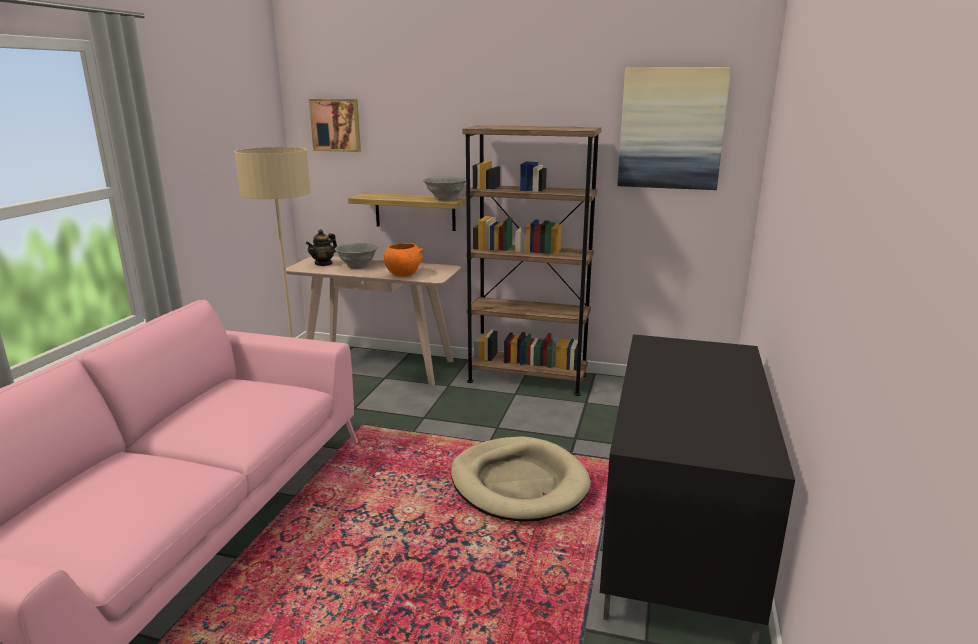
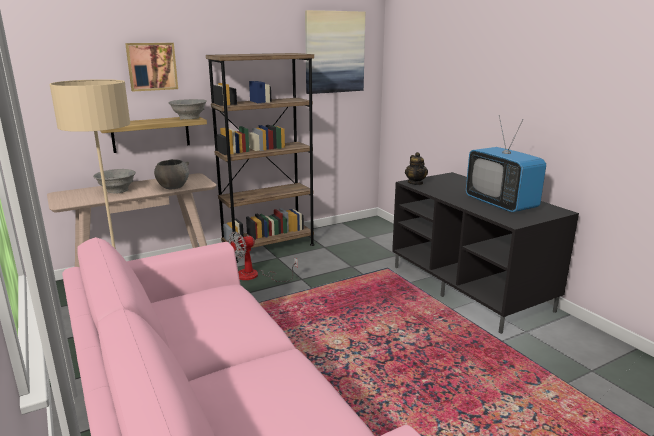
camera: 45 degrees left, 0 degrees up
teapot [306,229,337,266] -> teapot moved to [405,152,428,185]
picture [309,99,361,152] -> picture moved to [125,43,178,92]
orange bowl [384,243,423,277] -> grey bowl [154,159,189,189]
beige dog bed [451,436,591,522] -> none
none -> fan [228,232,298,282]
none -> television [466,115,546,212]

